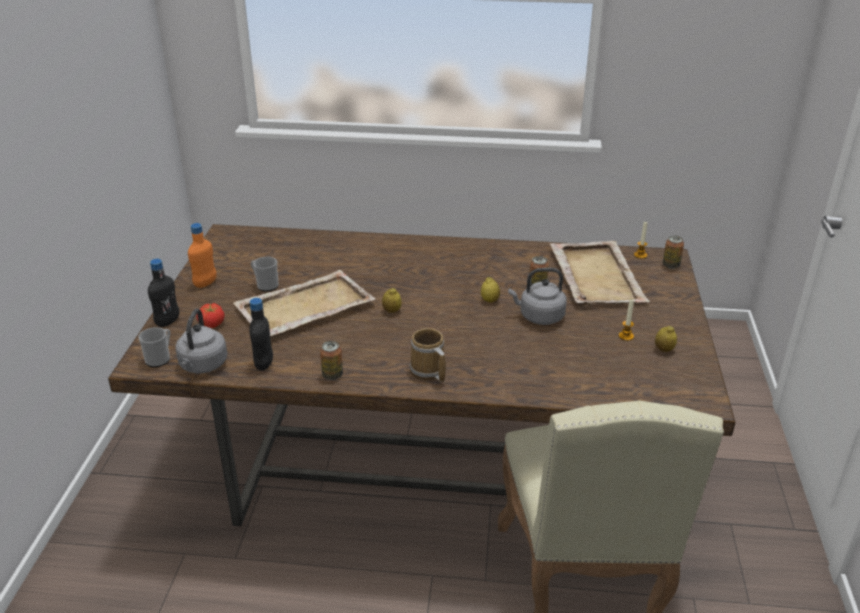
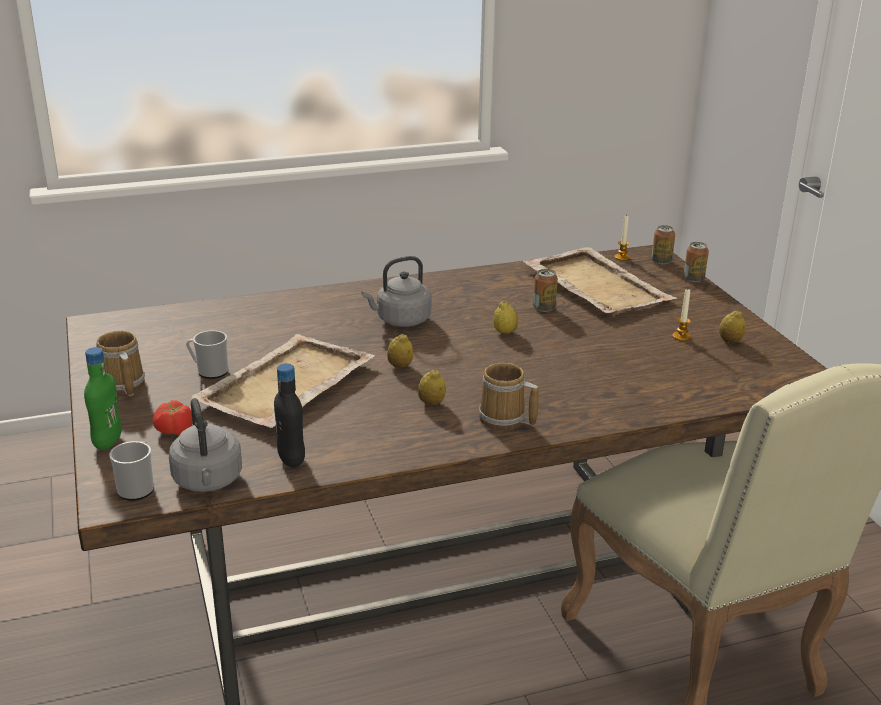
camera: 25 degrees left, 5 degrees down
black bottle [148,259,180,327] -> green bottle [84,347,122,450]
orange bottle [188,223,217,288] -> mug [96,331,145,396]
can [320,341,343,380] -> can moved to [683,242,709,282]
grey kettle [508,268,567,325] -> grey kettle moved to [361,256,431,327]
none -> lemon [418,369,446,406]

